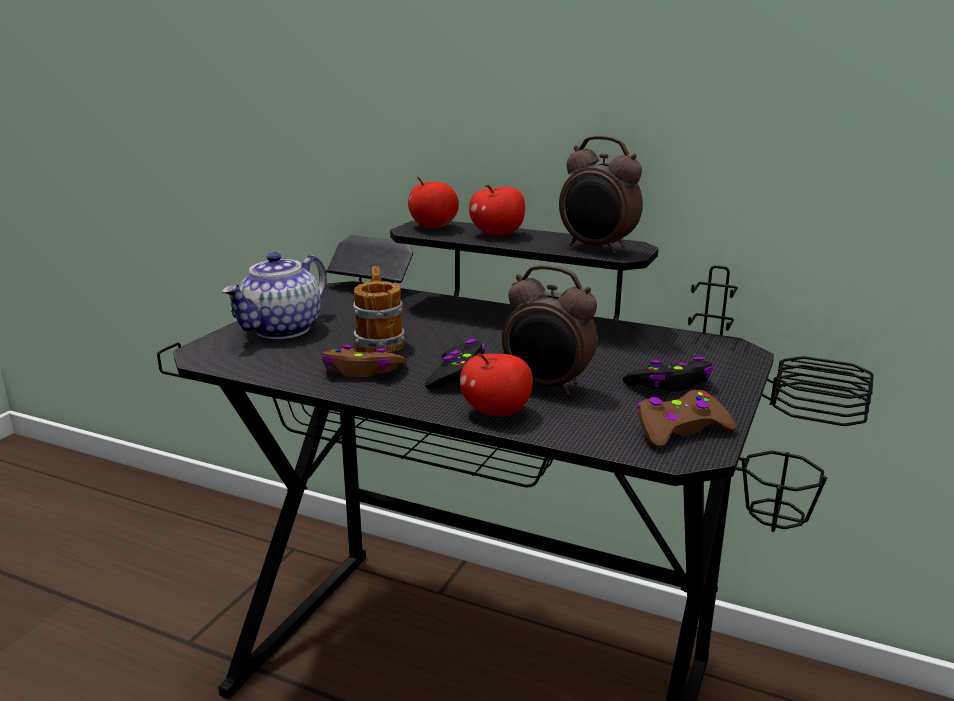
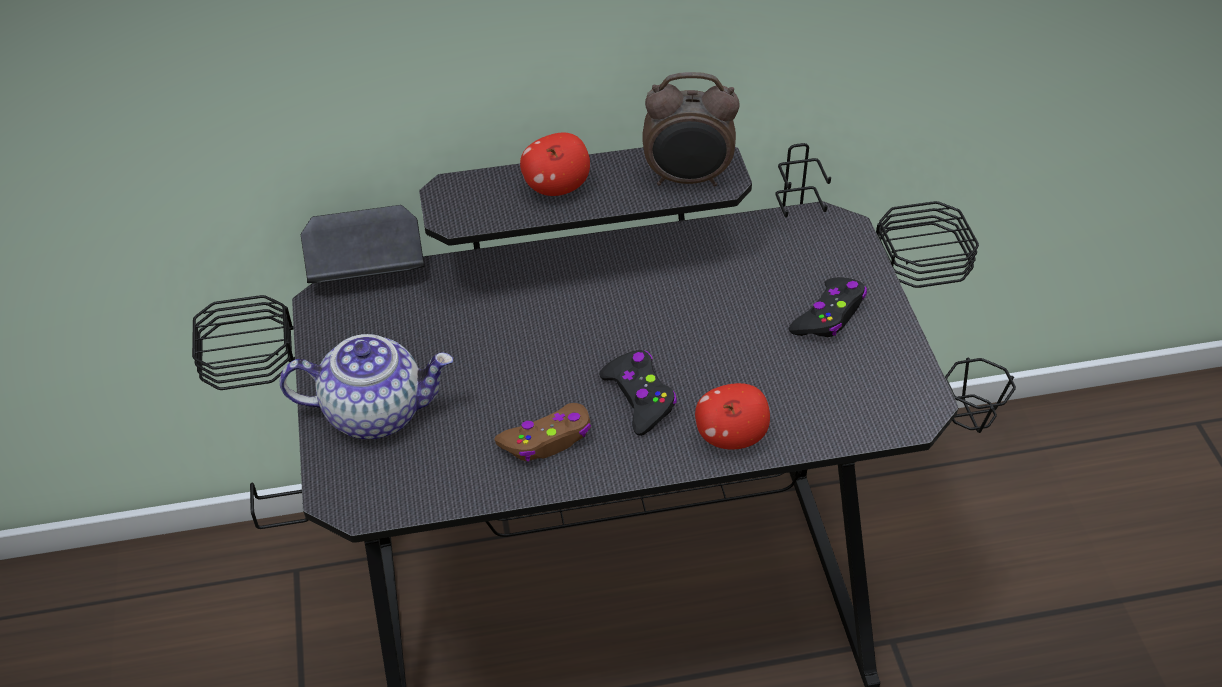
camera: 35 degrees left, 25 degrees up
teapot [222,252,327,339] -> teapot turned 90 degrees counterclockwise [280,334,453,439]
mug [353,266,405,353] -> none
apple [408,177,459,229] -> none
alarm clock [502,265,597,396] -> none
brown game controller [637,390,737,449] -> none

